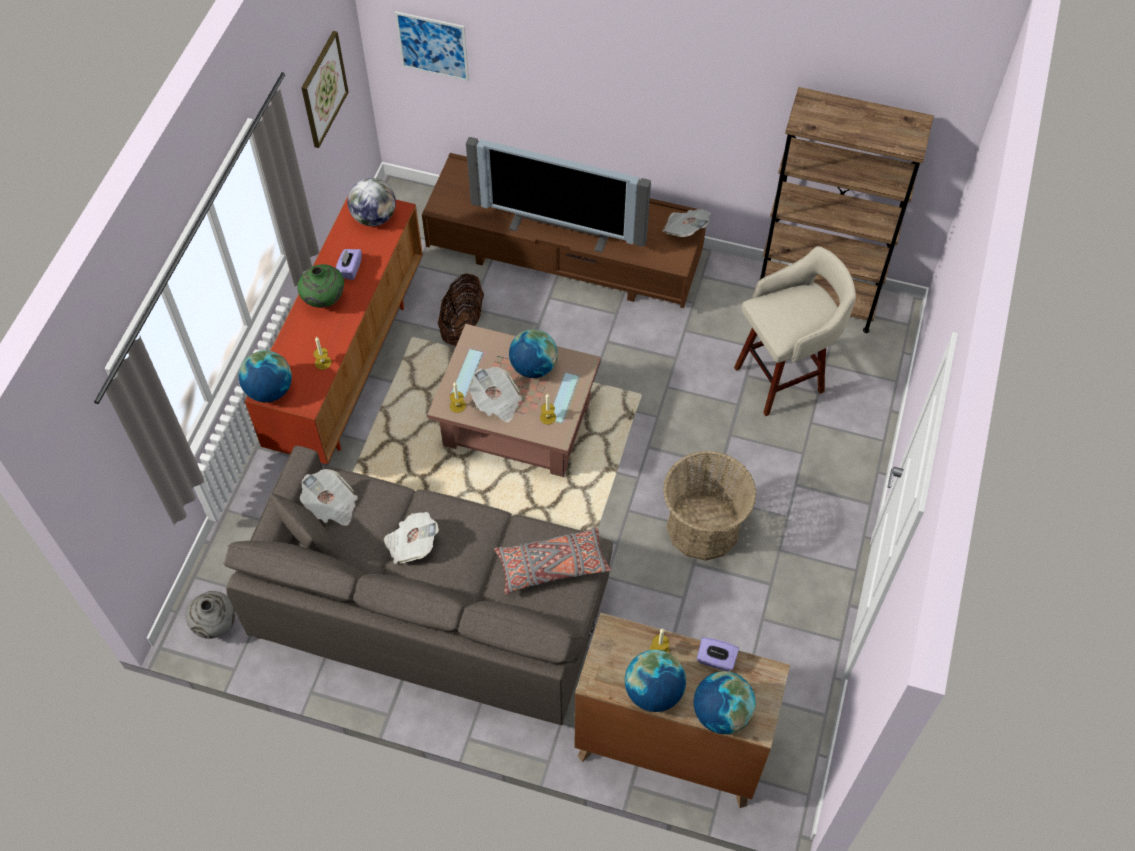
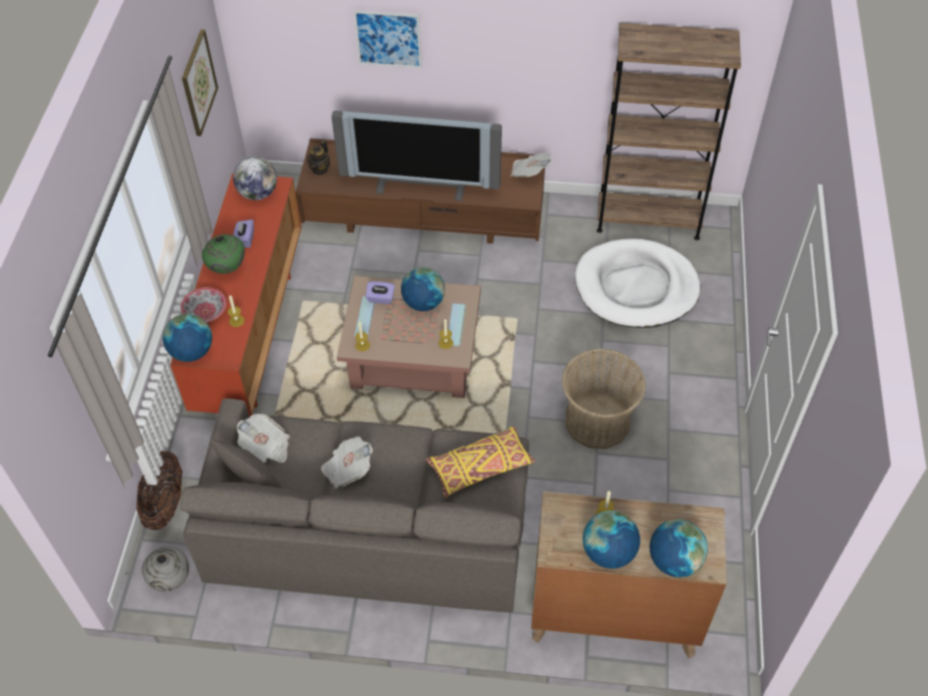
camera: 10 degrees left, 5 degrees down
picture [395,11,469,81] -> picture moved to [354,10,422,68]
basket [438,273,484,346] -> basket moved to [136,451,182,530]
newspaper [469,367,522,422] -> none
grey pillow [494,527,611,595] -> yellow pillow [426,427,535,498]
purple tissue box [697,637,739,672] -> purple tissue box moved to [365,281,395,304]
beige stool [734,246,856,416] -> white dog bed [575,239,700,328]
none -> bowl [181,287,226,322]
none -> teapot [307,140,330,175]

